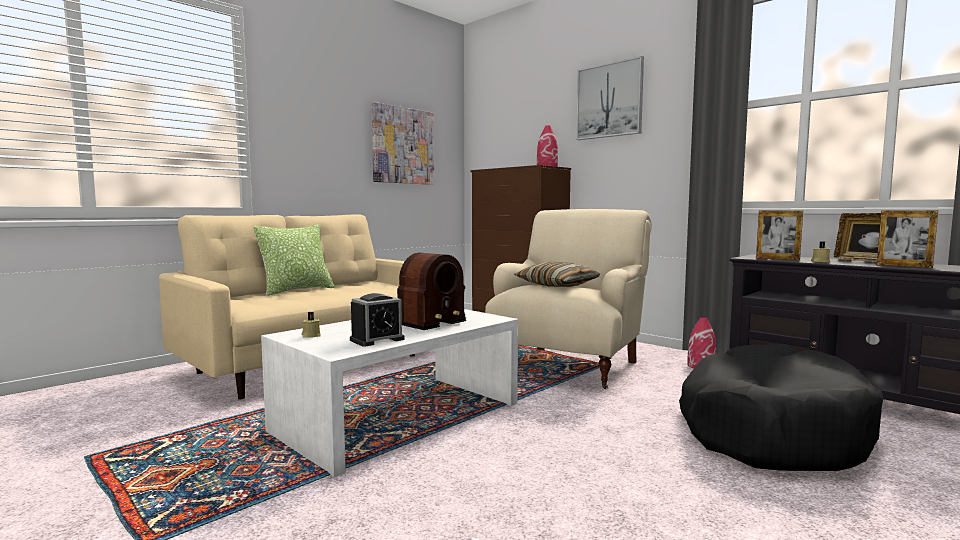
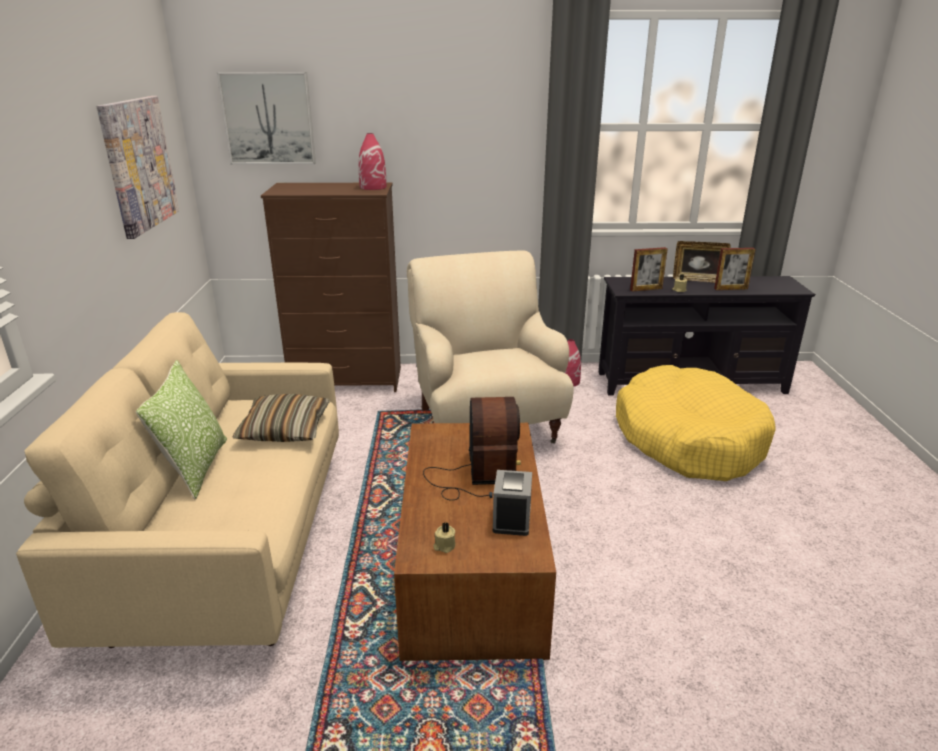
camera: 45 degrees left, 20 degrees up
white coffee table [261,309,518,477] -> brown coffee table [394,423,556,661]
pillow [514,262,601,287] -> pillow moved to [233,394,330,442]
picture [576,56,644,140] -> picture moved to [217,72,316,164]
black dog bed [679,344,884,471] -> yellow dog bed [616,365,775,481]

